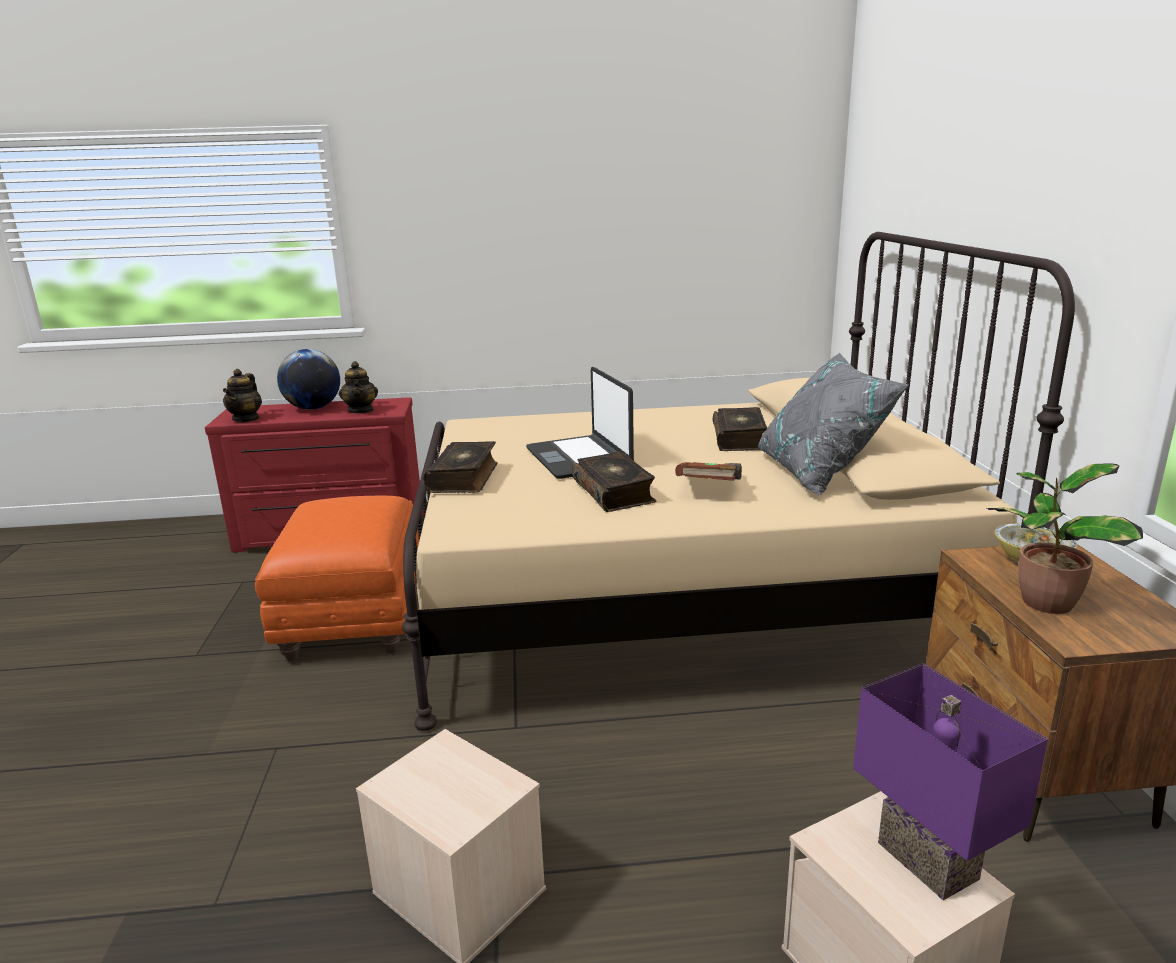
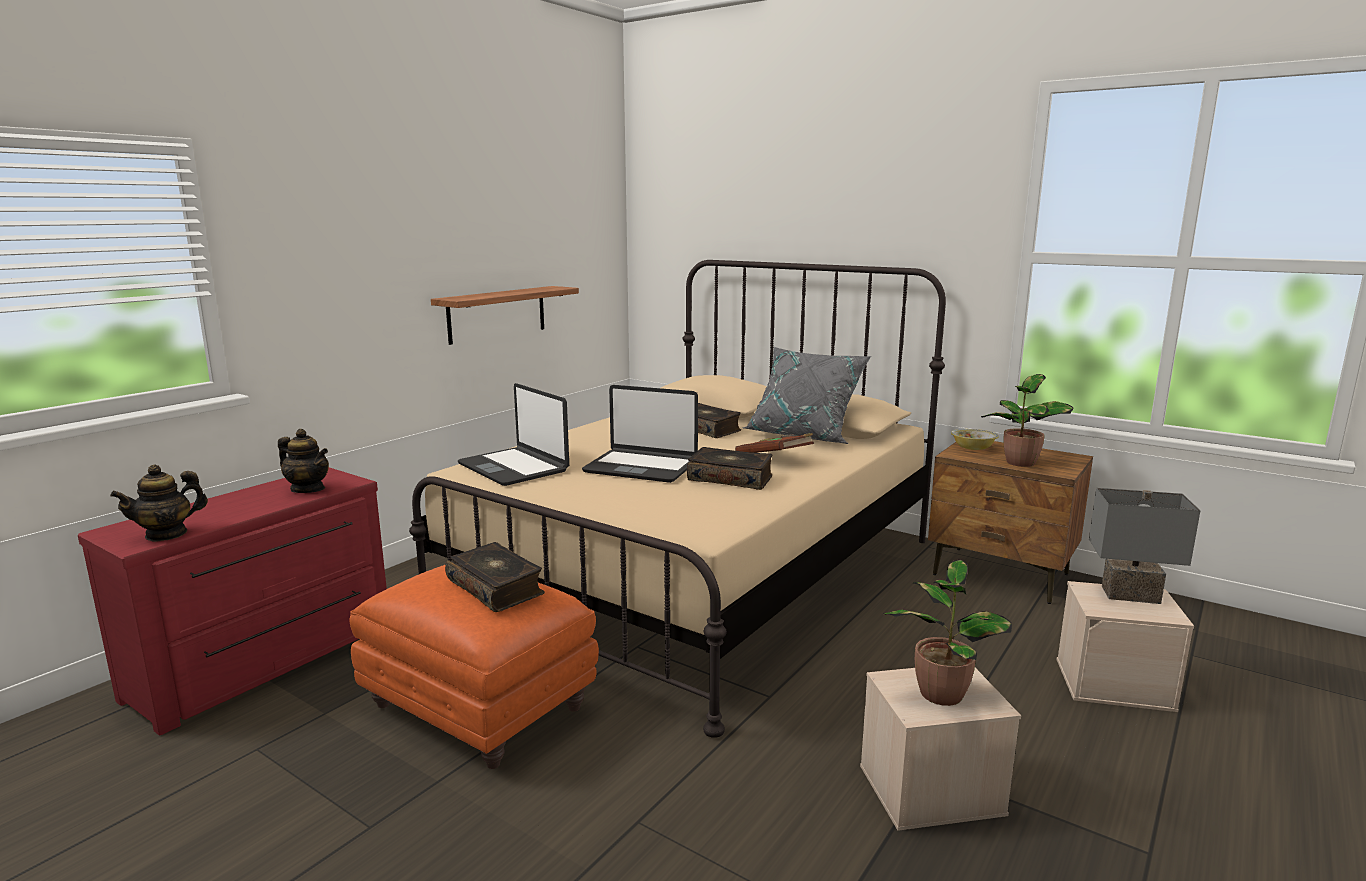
camera: 50 degrees left, 5 degrees down
teapot [223,369,262,422] -> teapot turned 90 degrees clockwise [110,464,208,542]
globe [277,349,340,410] -> none
book [423,441,498,493] -> book moved to [445,542,545,612]
purple table lamp [853,663,1048,900] -> grey table lamp [1089,488,1200,604]
none -> shelf [431,286,579,345]
none -> laptop [458,383,569,486]
none -> potted plant [883,560,1012,706]

